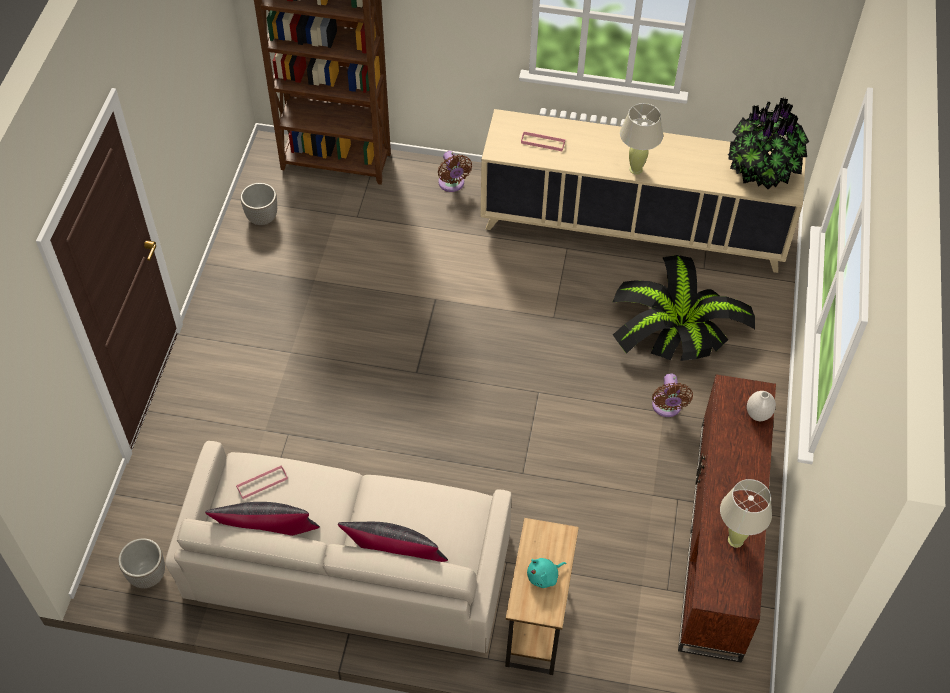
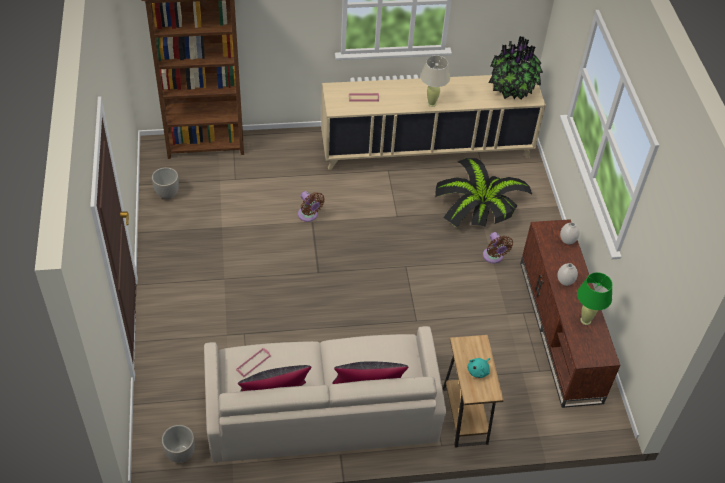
camera: 20 degrees left, 5 degrees down
brown fan [438,151,472,192] -> brown fan moved to [298,191,325,222]
beige table lamp [720,479,772,548] -> green table lamp [577,272,613,325]
none -> white vase [557,263,578,286]

